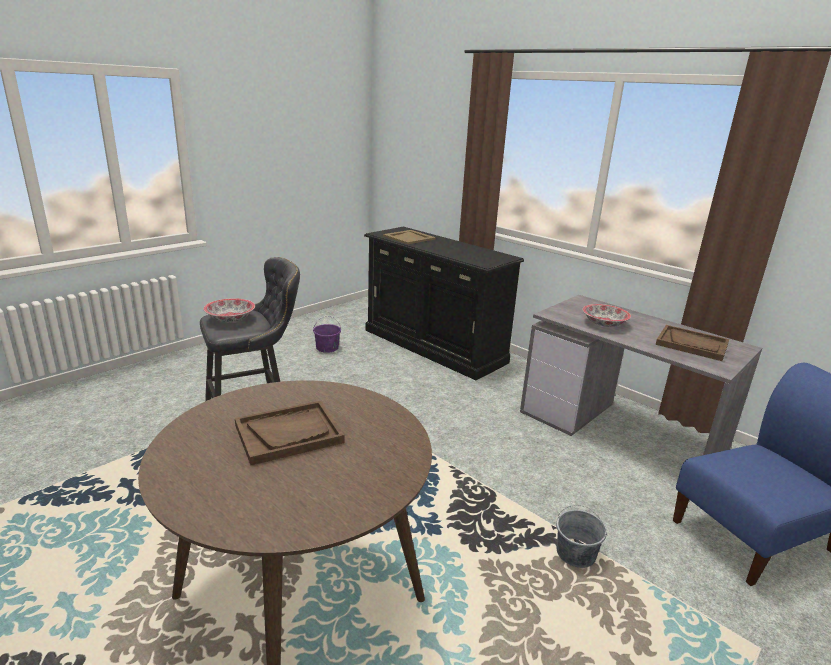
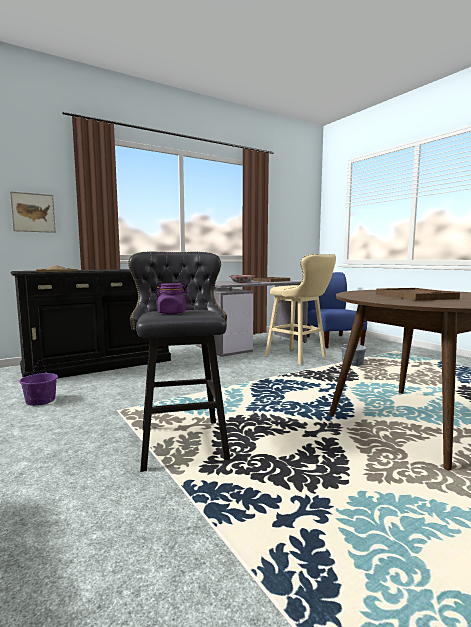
camera: 75 degrees left, 15 degrees down
bowl [204,298,255,322] -> purple jar [155,283,189,314]
none -> picture [10,191,56,233]
none -> beige stool [265,254,336,365]

